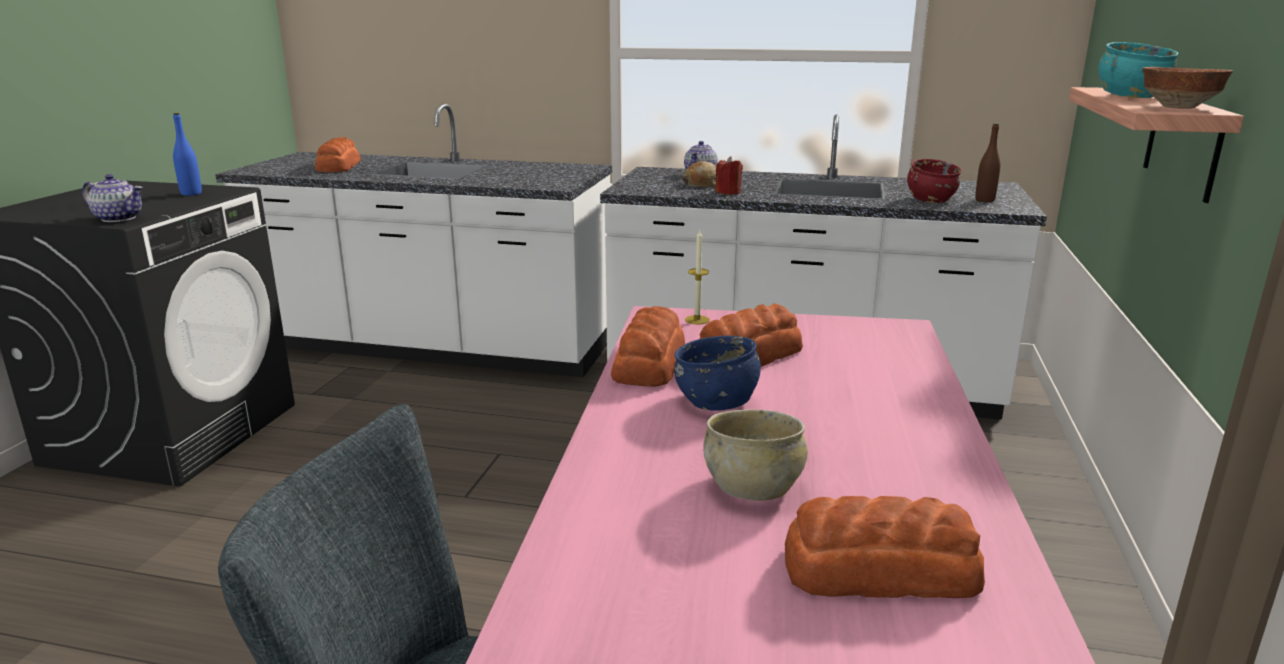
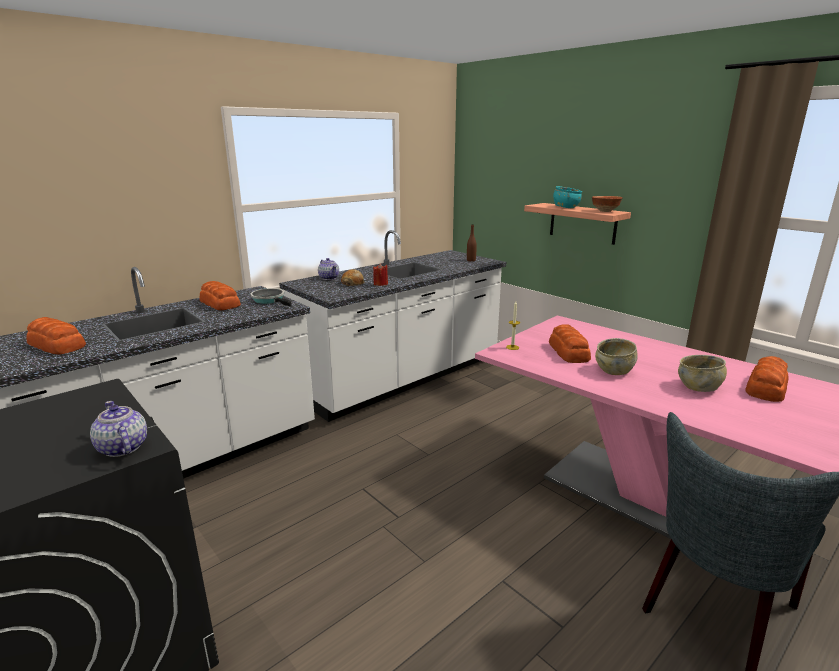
camera: 55 degrees left, 0 degrees up
teapot [82,174,143,222] -> teapot turned 90 degrees counterclockwise [90,401,147,457]
blue bottle [173,113,202,196] -> none
bread [611,306,685,386] -> bread moved to [200,281,241,311]
blue bowl [675,336,761,411] -> beige bowl [595,338,638,375]
red bowl [907,159,961,203] -> none
none -> frying pan [251,288,292,307]

